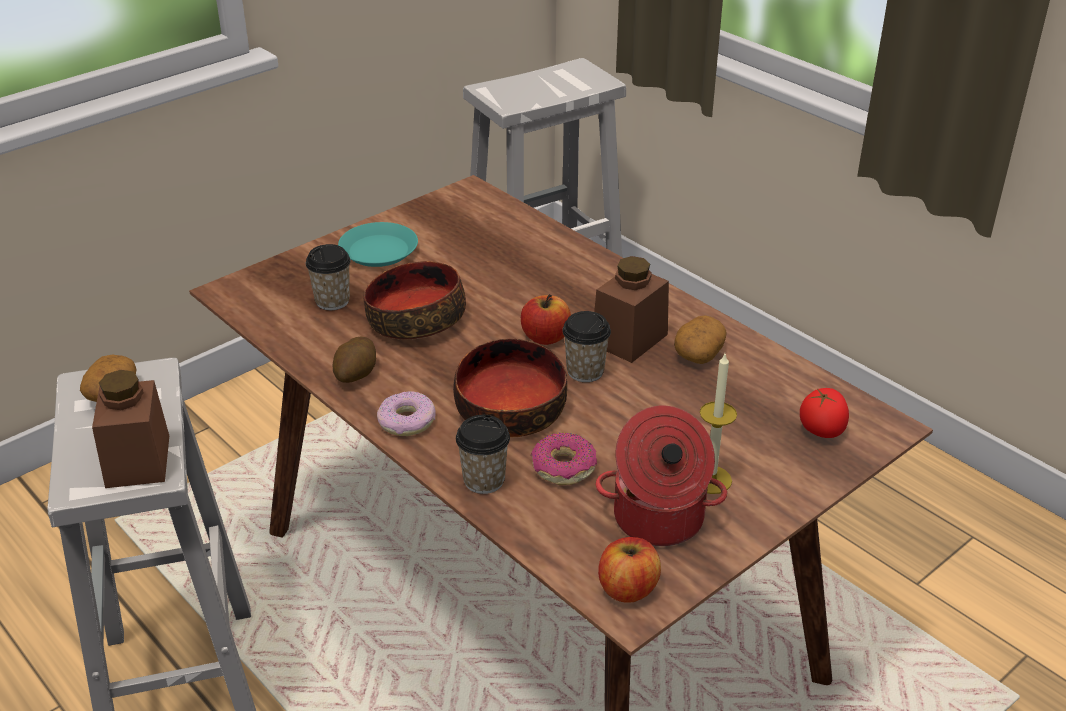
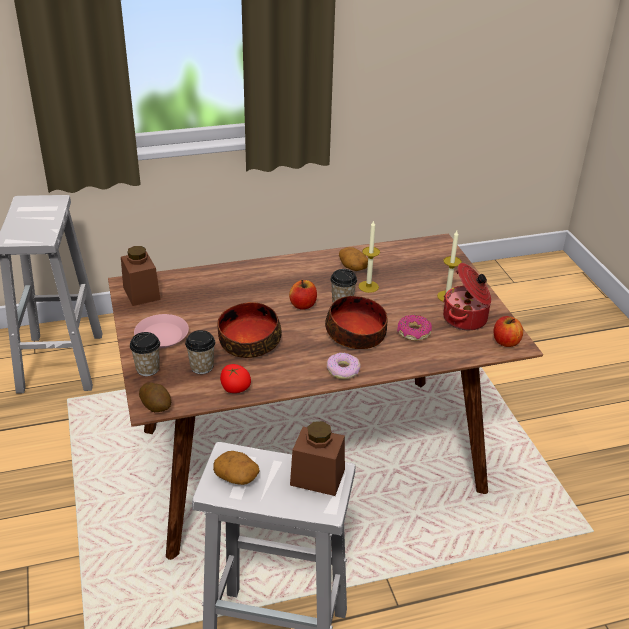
camera: 65 degrees left, 0 degrees up
potato [333,337,376,383] -> potato moved to [139,382,171,412]
turquoise plate [338,222,418,267] -> pink plate [134,314,189,348]
cup [456,415,510,494] -> cup moved to [130,332,160,376]
brown jar [594,256,669,363] -> brown jar moved to [121,246,161,306]
tomato [800,388,849,438] -> tomato moved to [220,364,251,393]
none -> candle [359,220,380,293]

